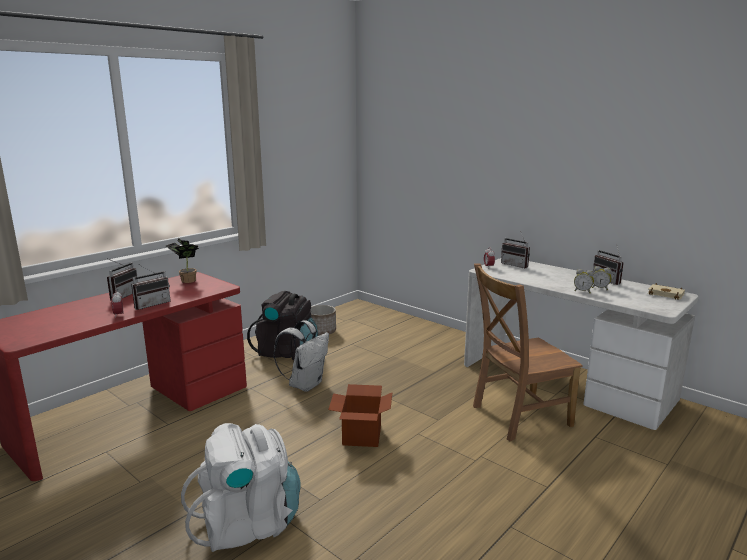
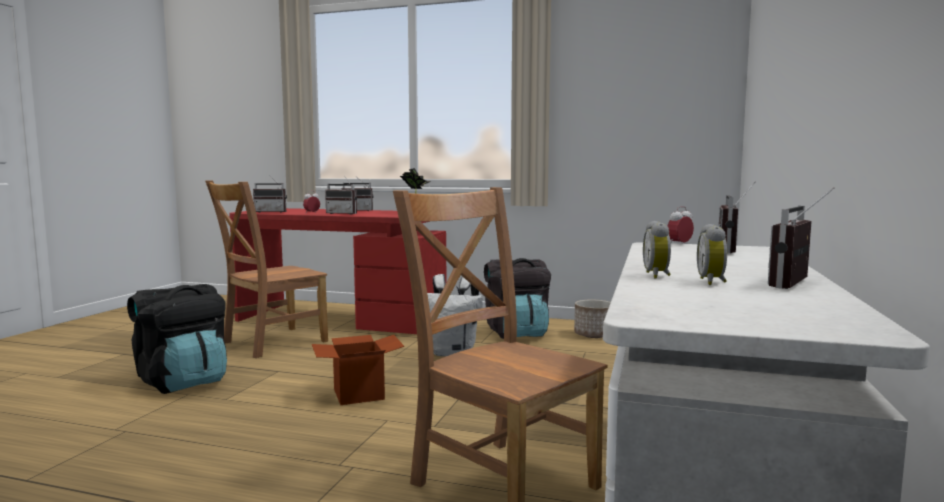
camera: 65 degrees right, 10 degrees down
white backpack [181,423,300,552] -> black backpack [127,284,227,394]
beige book [648,283,685,300] -> none
none -> brown chair [205,181,328,358]
none -> radio [253,175,287,213]

